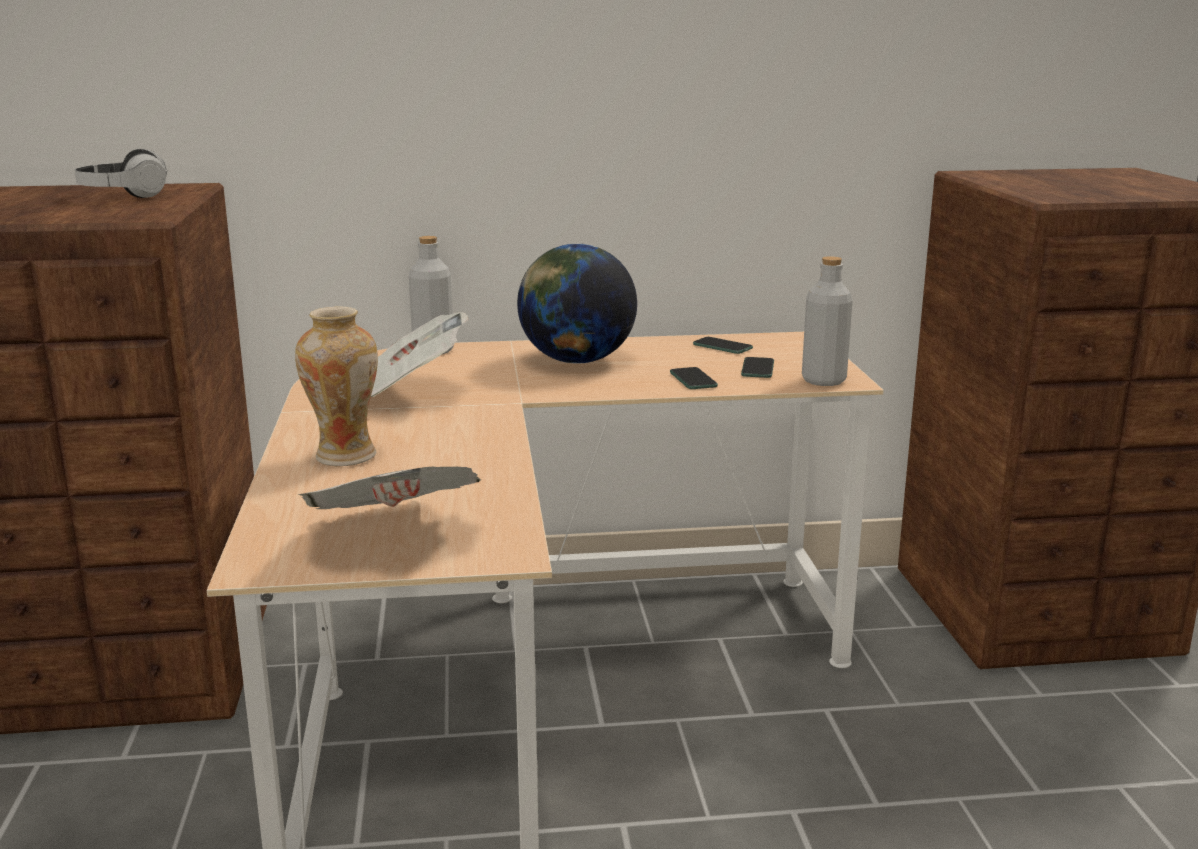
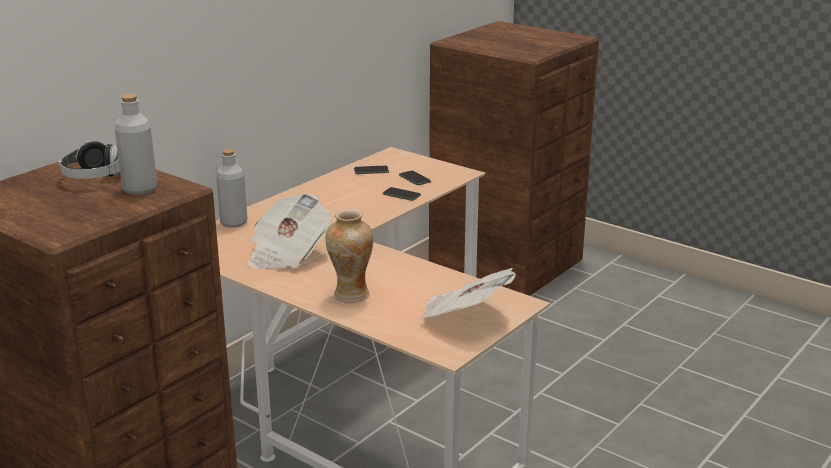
camera: 45 degrees left, 5 degrees up
globe [517,244,637,364] -> none
grey bottle [802,256,852,386] -> grey bottle moved to [115,94,157,195]

